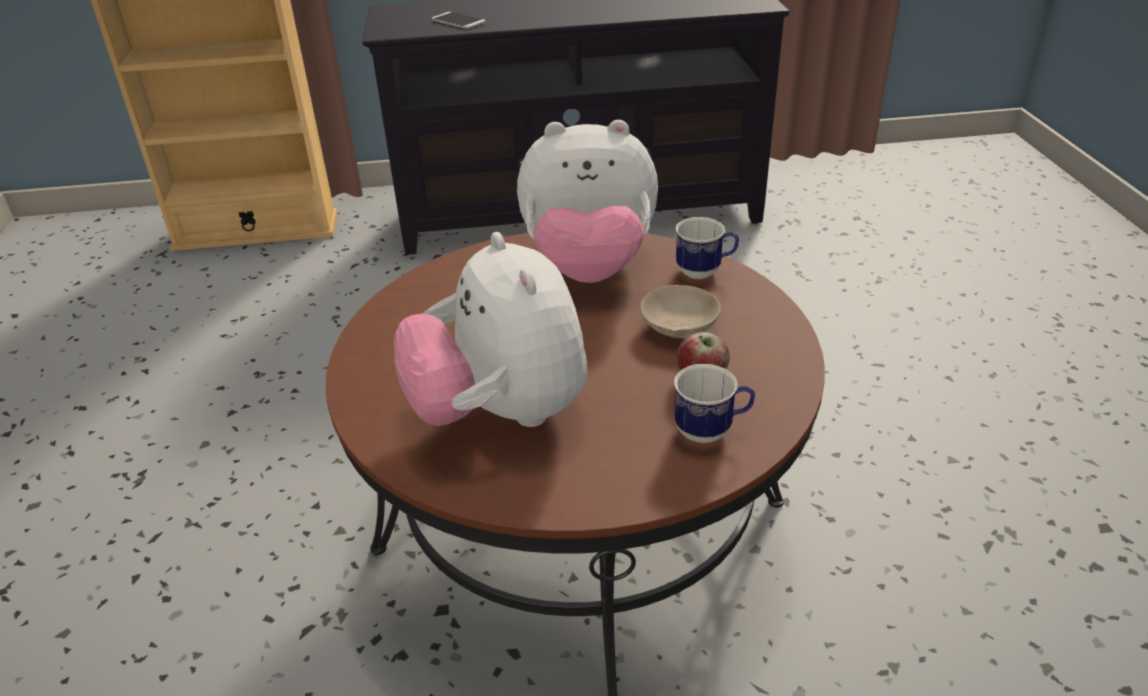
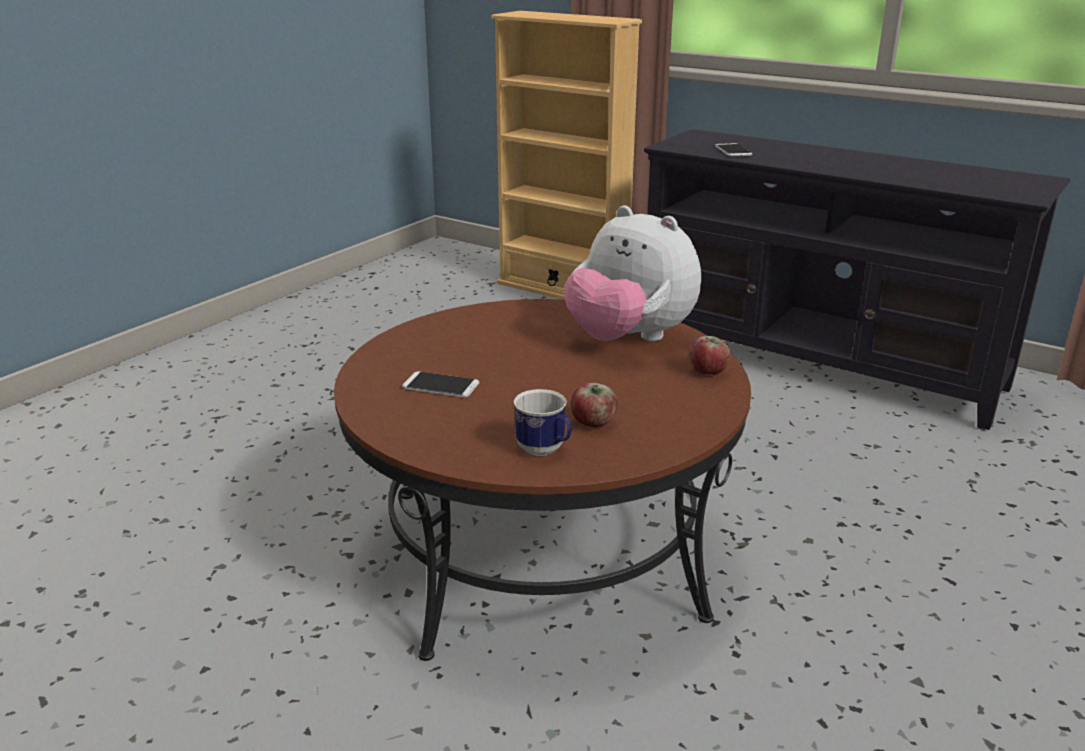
camera: 40 degrees right, 10 degrees down
plush toy [394,232,588,427] -> phone [402,371,479,397]
beige bowl [640,285,721,338] -> none
mug [676,217,739,279] -> apple [689,336,731,375]

